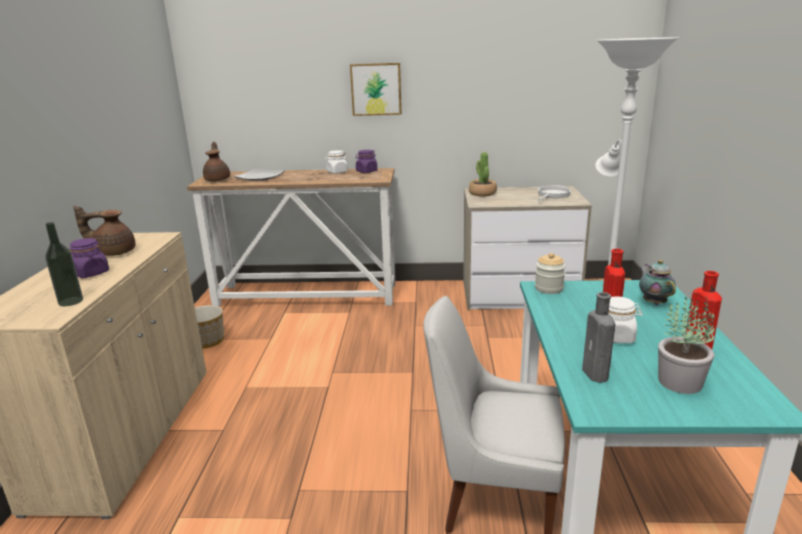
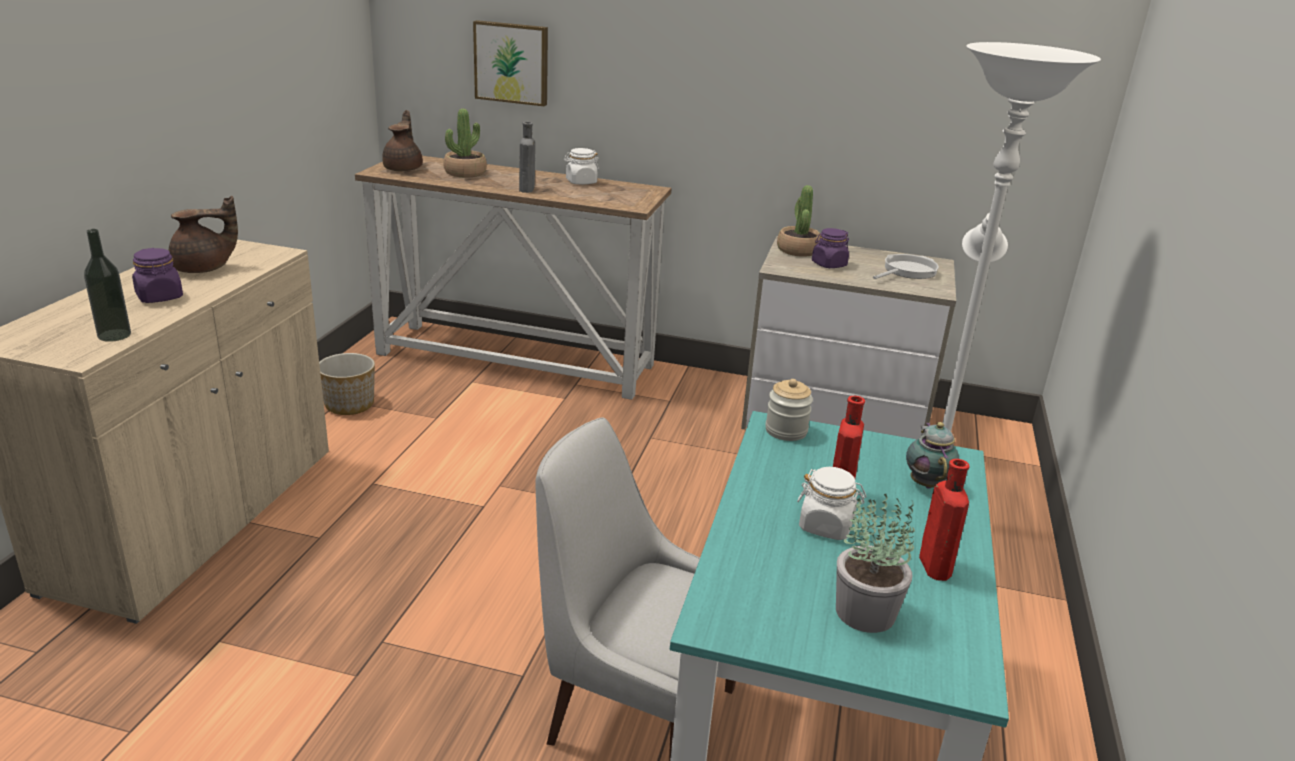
camera: 10 degrees right, 5 degrees up
brown teapot [73,206,136,256] -> brown teapot turned 150 degrees clockwise [168,196,238,273]
plate [234,169,285,180] -> potted plant [443,108,487,178]
picture [350,63,402,116] -> picture moved to [473,20,548,106]
purple jar [355,150,377,173] -> purple jar moved to [812,228,849,268]
grey bottle [582,292,615,383] -> grey bottle moved to [519,122,535,193]

